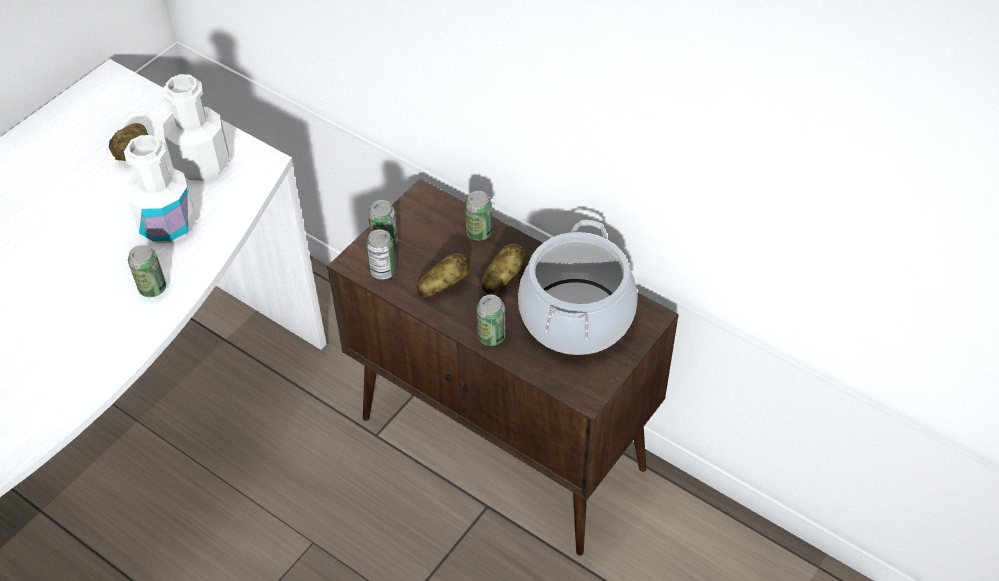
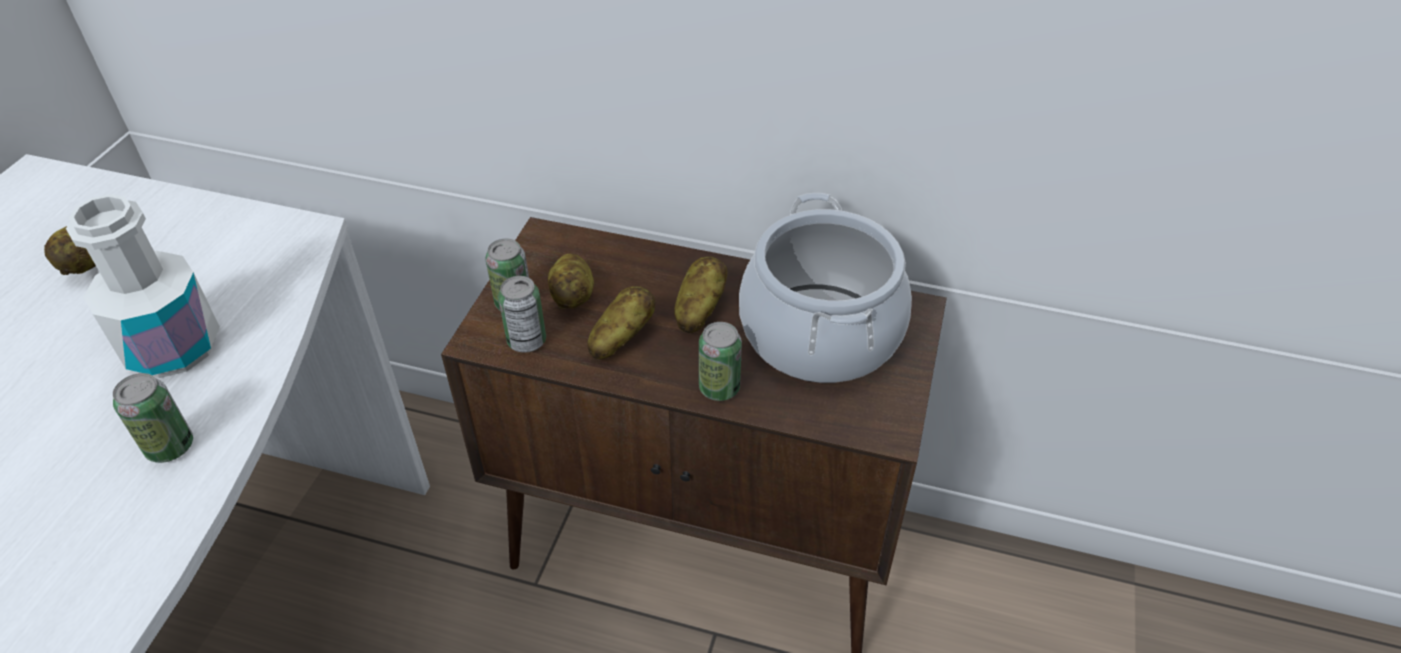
camera: 20 degrees left, 5 degrees down
white bottle [163,74,230,181] -> none
can [465,191,492,240] -> none
none -> potato [548,254,594,309]

